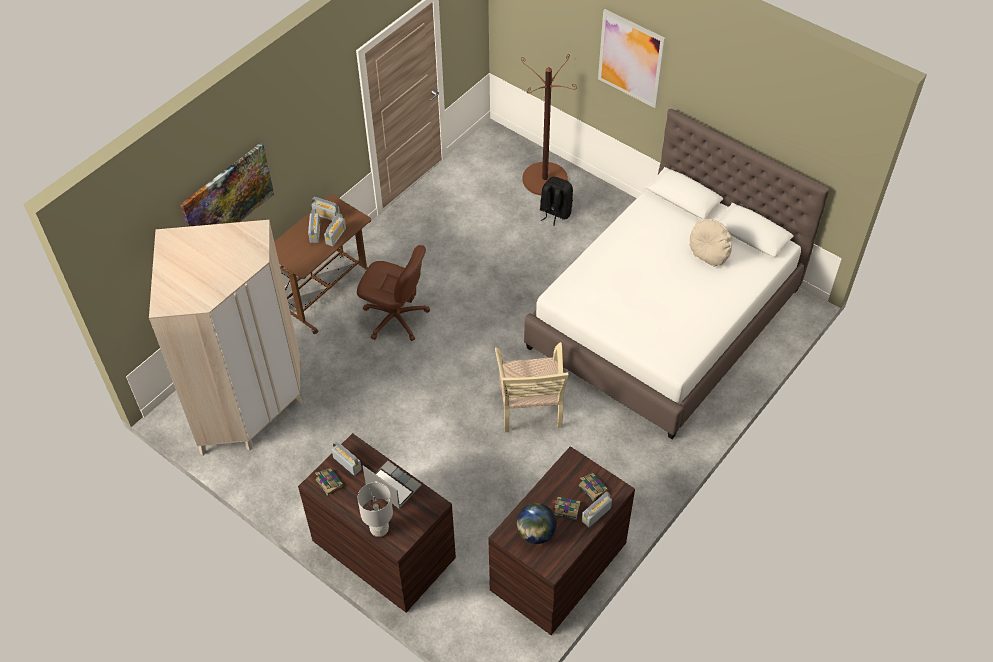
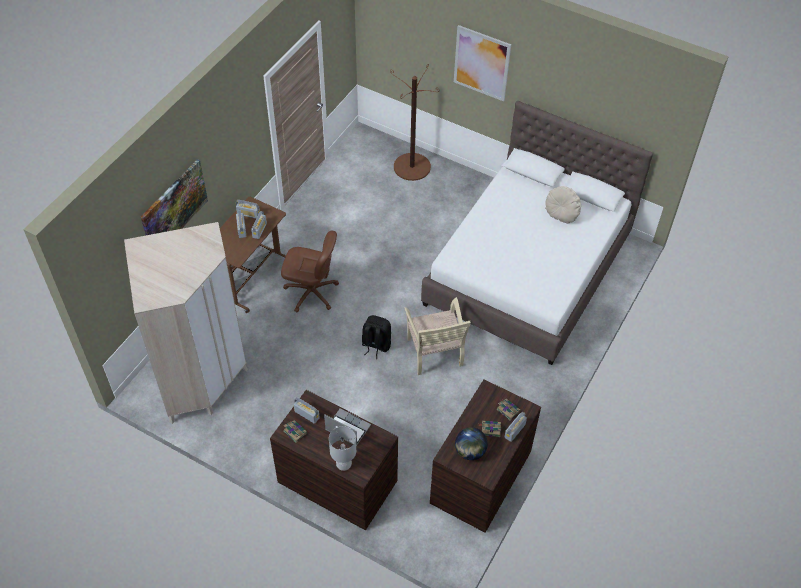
camera: 10 degrees left, 0 degrees up
black backpack [540,177,573,226] -> black backpack moved to [362,315,391,359]

